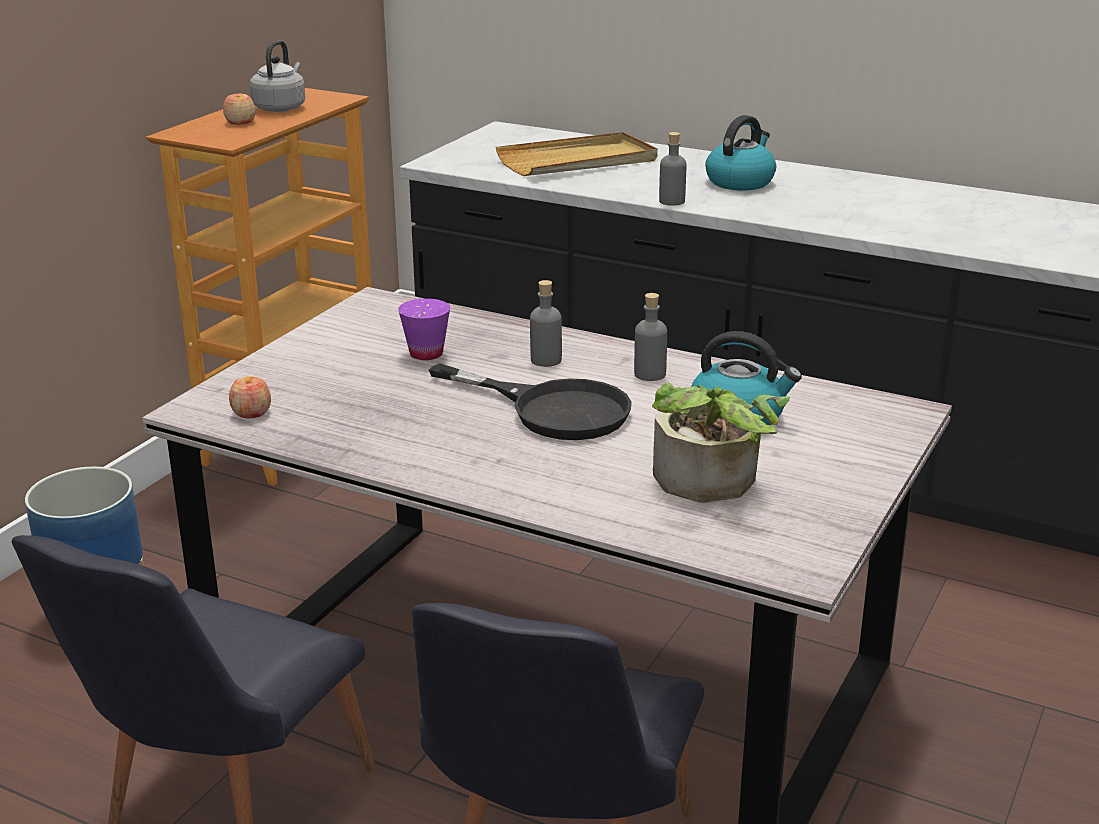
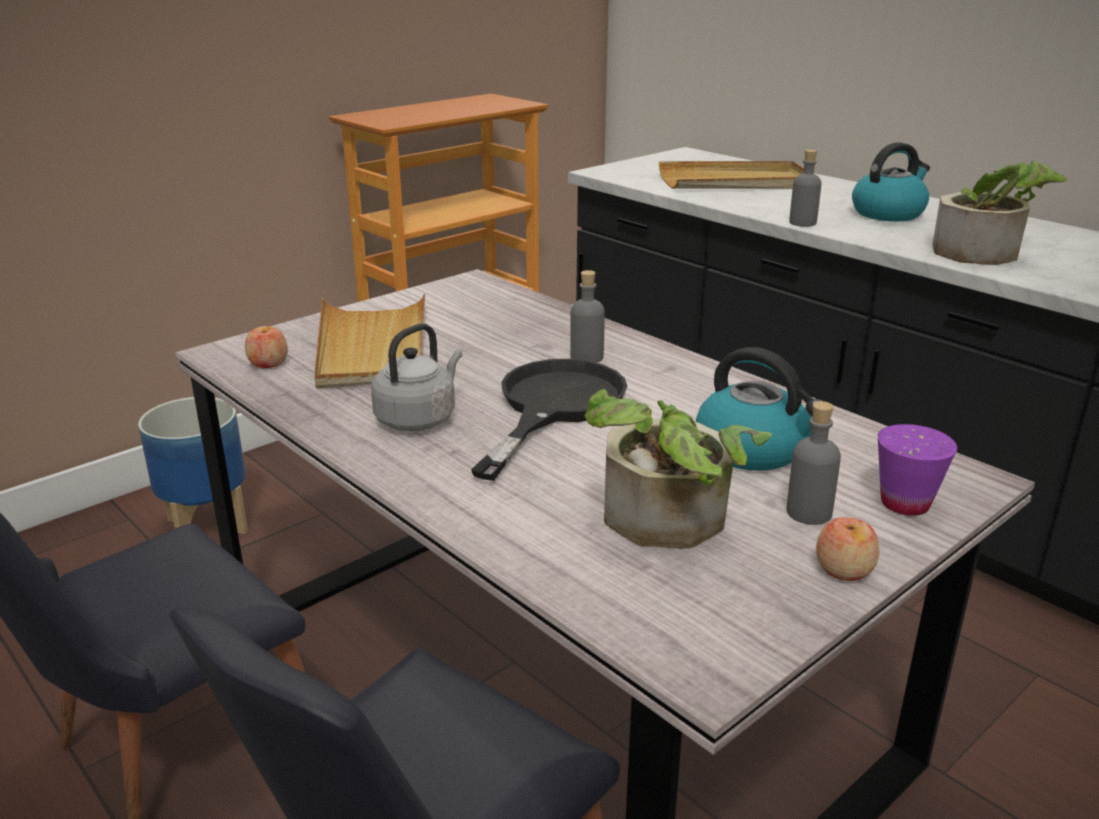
camera: 20 degrees right, 0 degrees up
apple [223,94,255,125] -> apple moved to [816,517,879,581]
grey kettle [250,40,306,112] -> grey kettle moved to [371,323,462,431]
purple cup [398,299,450,360] -> purple cup moved to [878,424,957,516]
black frying pan [429,363,632,440] -> black frying pan turned 120 degrees counterclockwise [471,359,627,481]
grey bottle [634,293,667,381] -> grey bottle moved to [787,401,841,525]
none -> beige tray [314,293,425,388]
none -> potted plant [932,161,1067,265]

